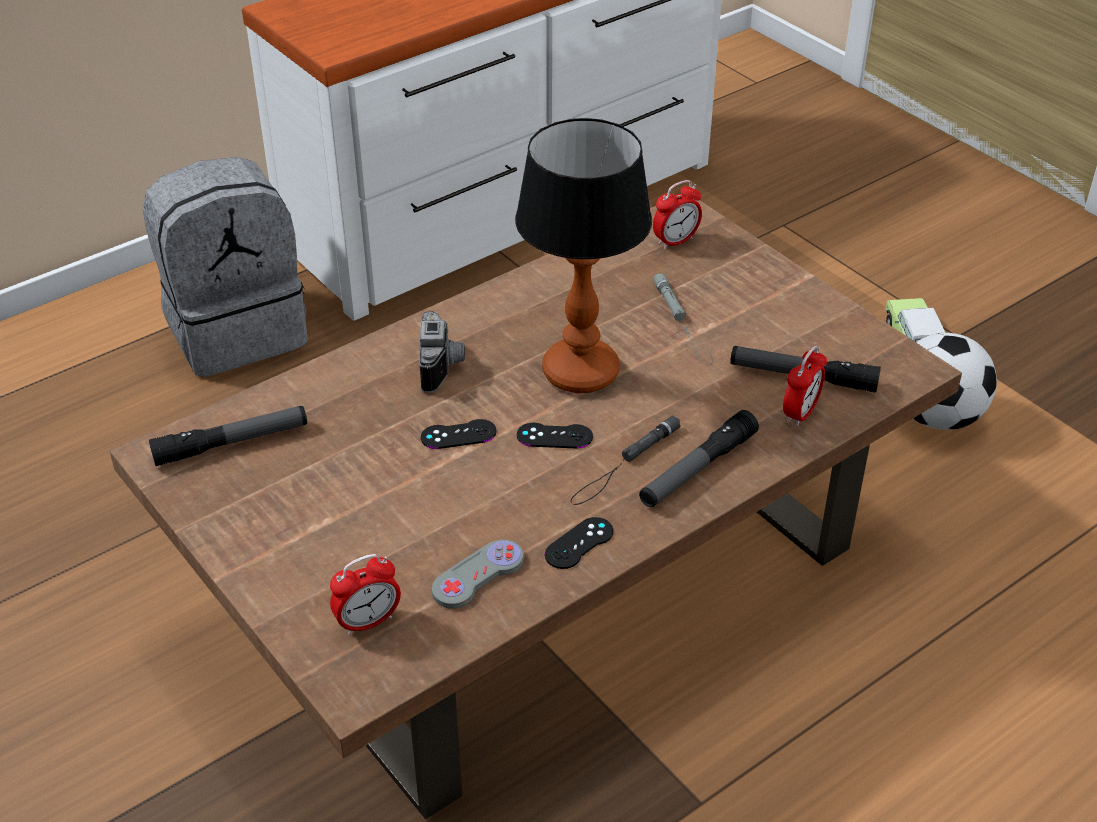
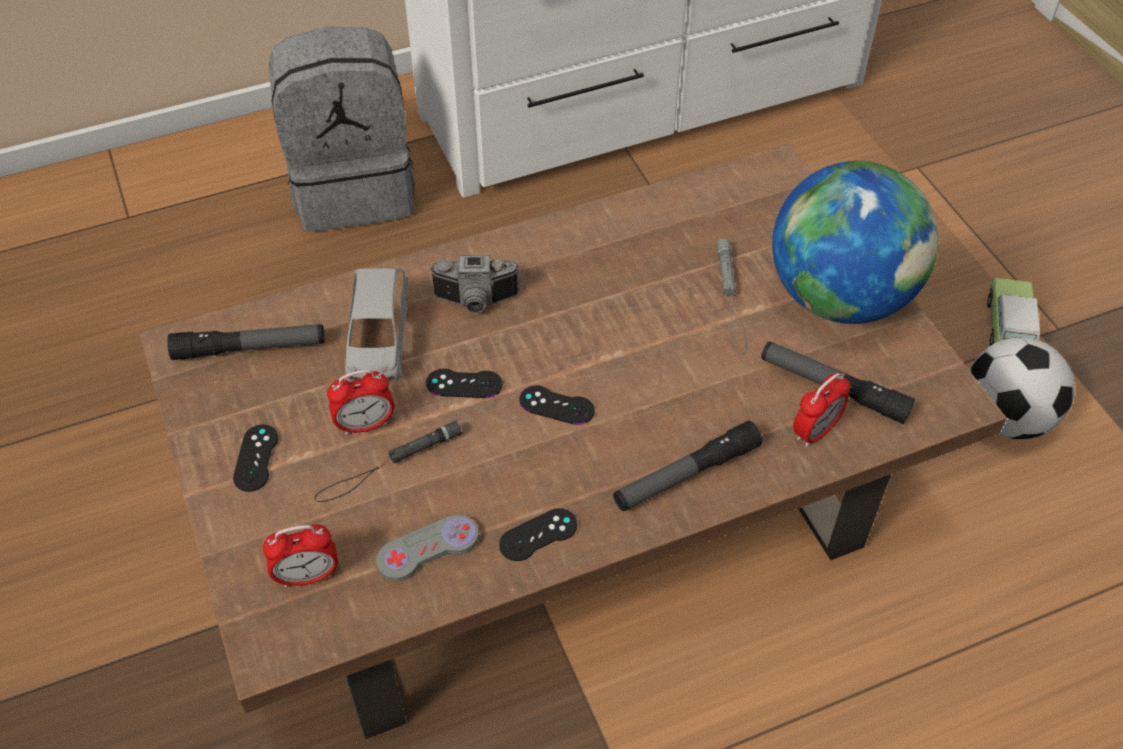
camera: 15 degrees right, 10 degrees up
camera [419,311,465,393] -> camera turned 75 degrees clockwise [429,254,521,313]
table lamp [515,118,652,393] -> none
black flashlight [571,415,681,505] -> black flashlight moved to [315,420,463,502]
alarm clock [653,180,702,249] -> alarm clock moved to [327,370,394,435]
none -> black game controller [233,424,278,492]
none -> grey toy car [345,269,408,383]
none -> globe [772,161,938,324]

